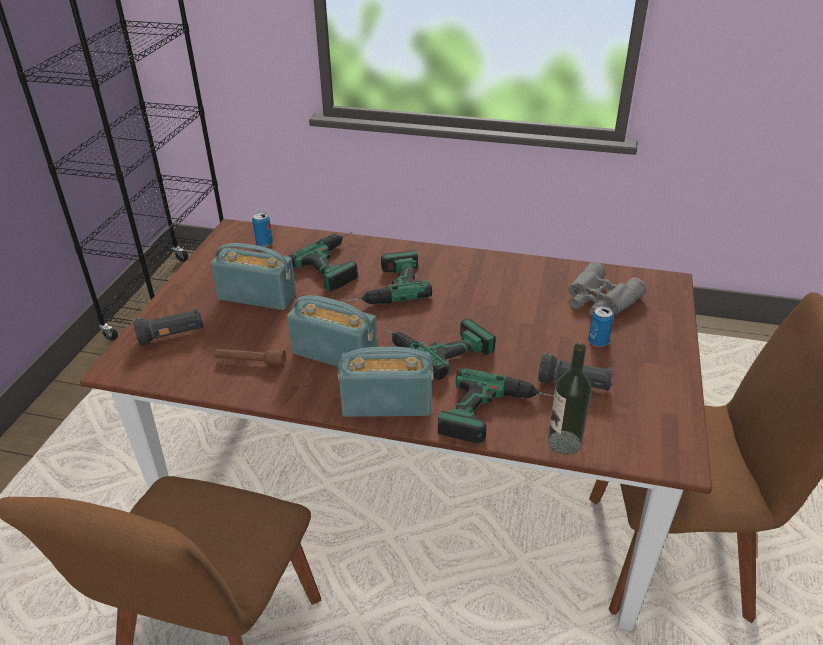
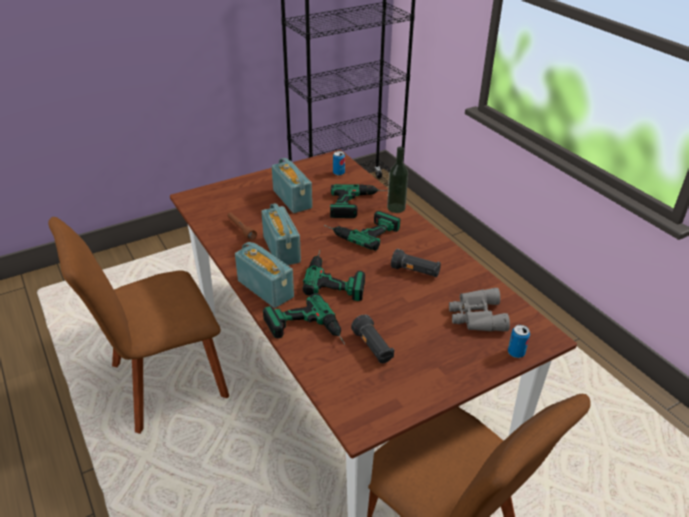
camera: 45 degrees right, 0 degrees up
black flashlight [133,308,204,346] -> black flashlight moved to [391,249,441,277]
bottle [548,343,592,455] -> bottle moved to [387,147,408,213]
can [588,306,614,347] -> can moved to [508,325,530,358]

